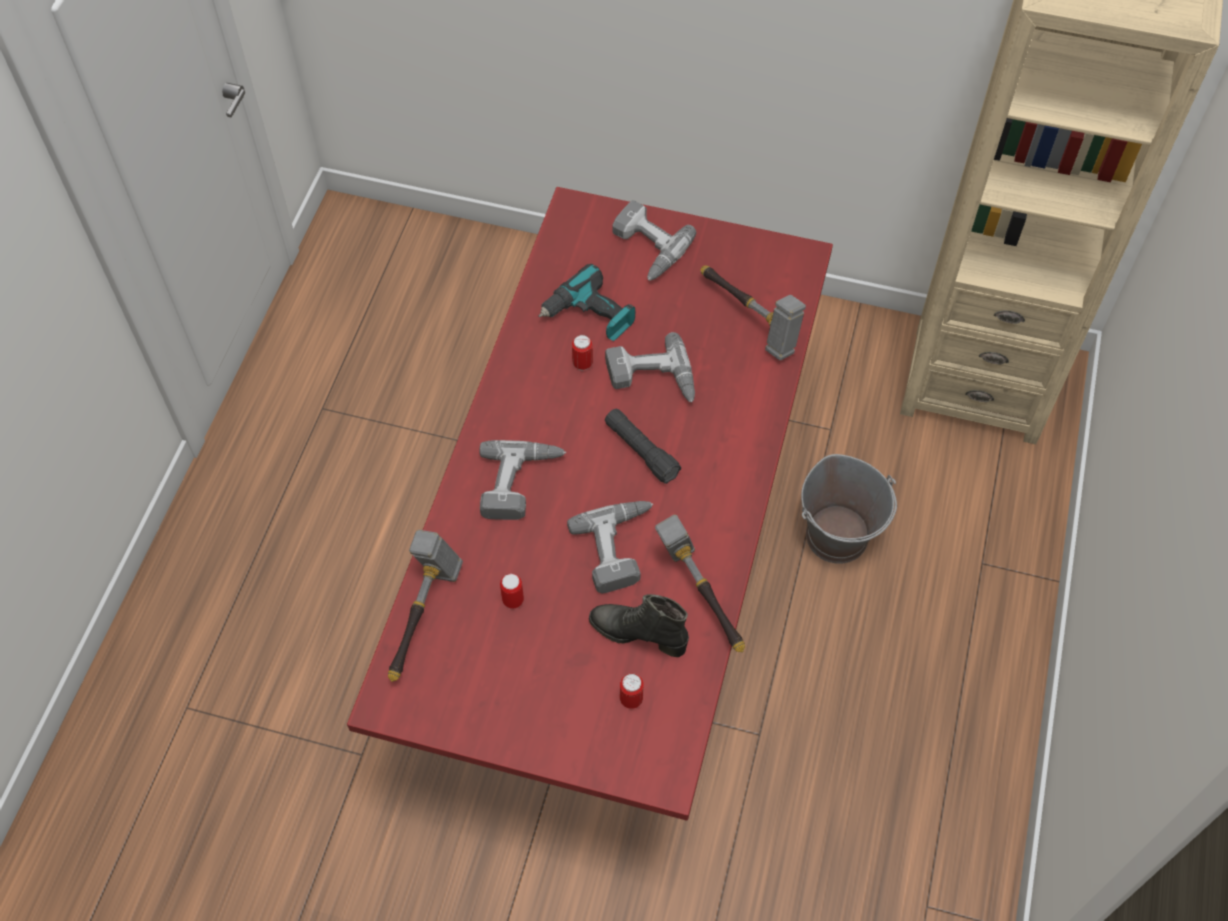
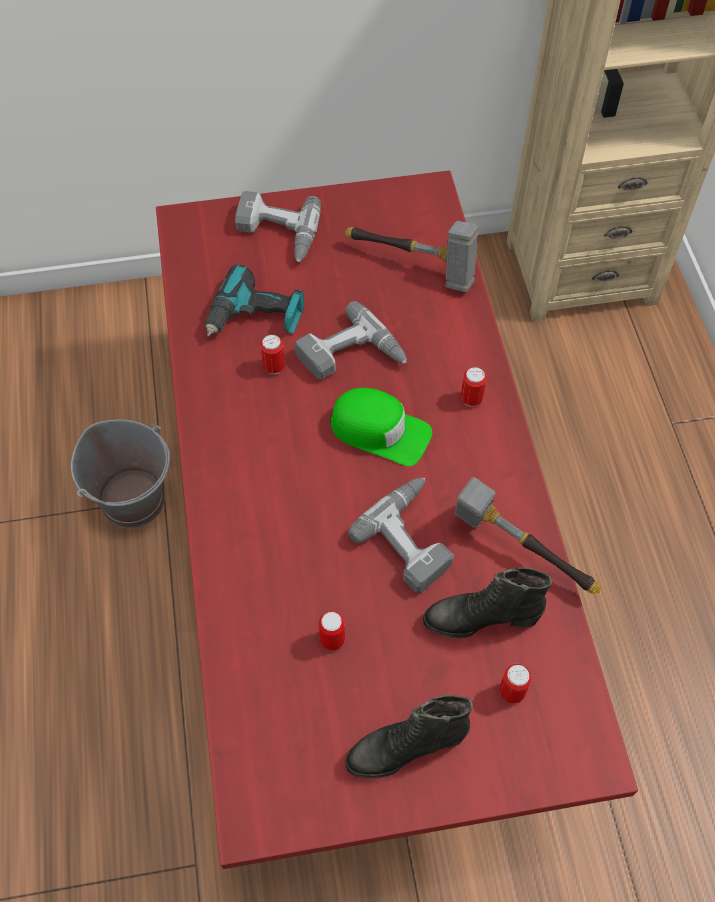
camera: 25 degrees left, 0 degrees up
hammer [388,530,463,682] -> none
power drill [479,440,566,520] -> none
black flashlight [605,409,681,484] -> green cap [330,388,433,466]
grey bucket [801,454,897,564] -> grey bucket moved to [71,419,170,529]
none -> black boot [345,695,473,778]
none -> can [461,367,487,407]

